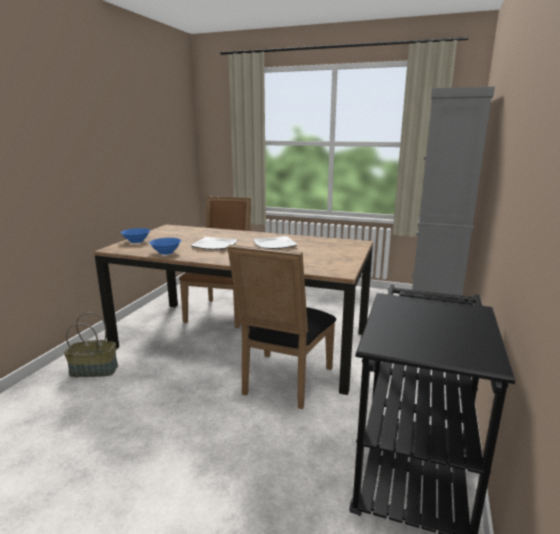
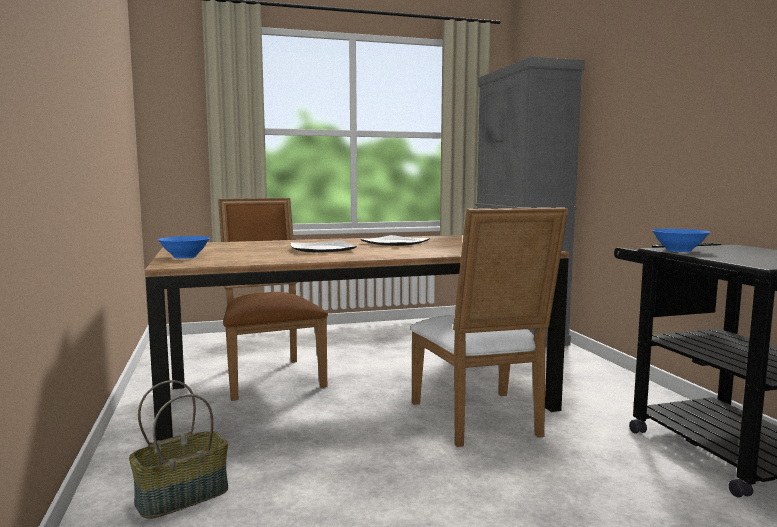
camera: 35 degrees left, 10 degrees down
blue bowl [149,238,181,255] -> blue bowl moved to [652,229,711,252]
black chair [227,245,336,409] -> white chair [410,207,568,447]

